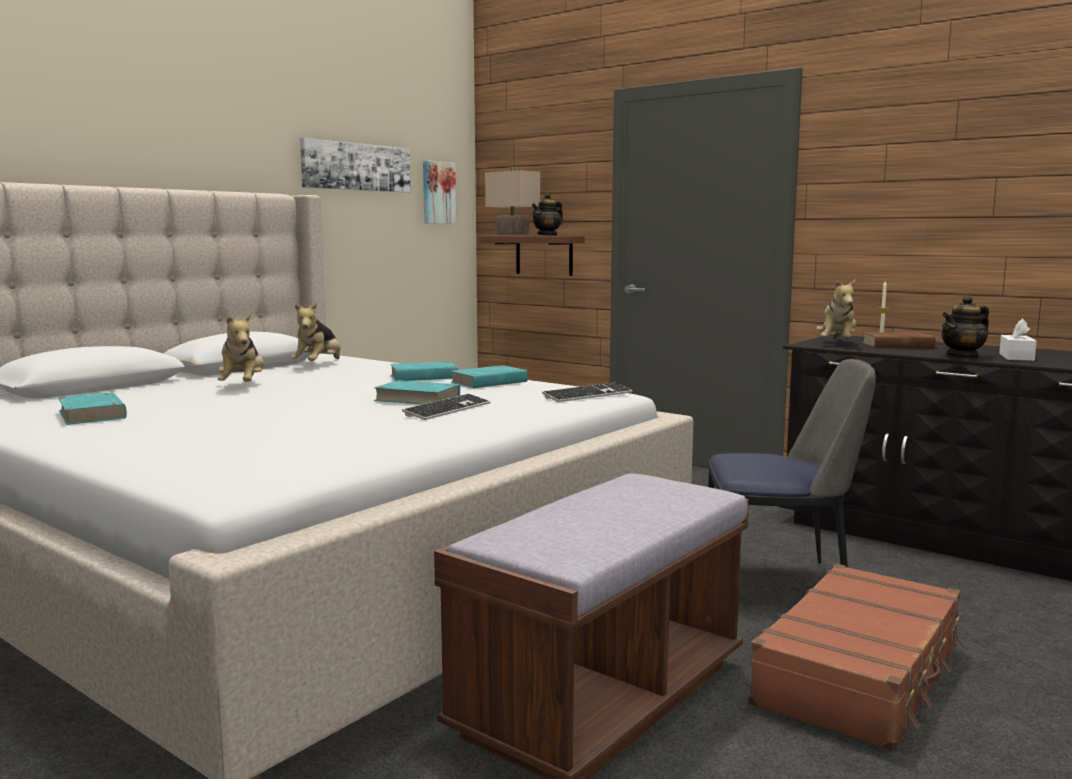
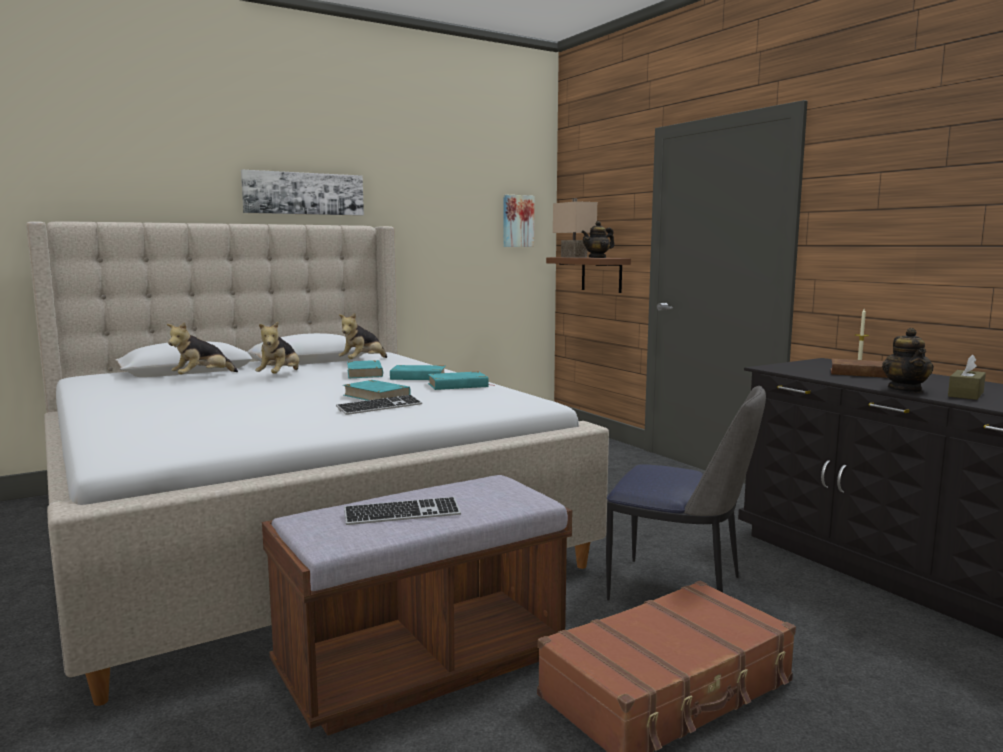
camera: 20 degrees right, 0 degrees up
turquoise book [58,392,127,425] -> turquoise book moved to [347,360,383,378]
picture [300,138,411,193] -> picture moved to [241,170,364,216]
keyboard [542,383,632,402] -> keyboard moved to [344,497,461,525]
plush toy [816,279,856,339] -> plush toy moved to [167,322,238,374]
teapot [941,295,989,359] -> teapot turned 75 degrees counterclockwise [882,328,934,393]
white tissue box [999,319,1037,361] -> brown tissue box [948,354,986,400]

